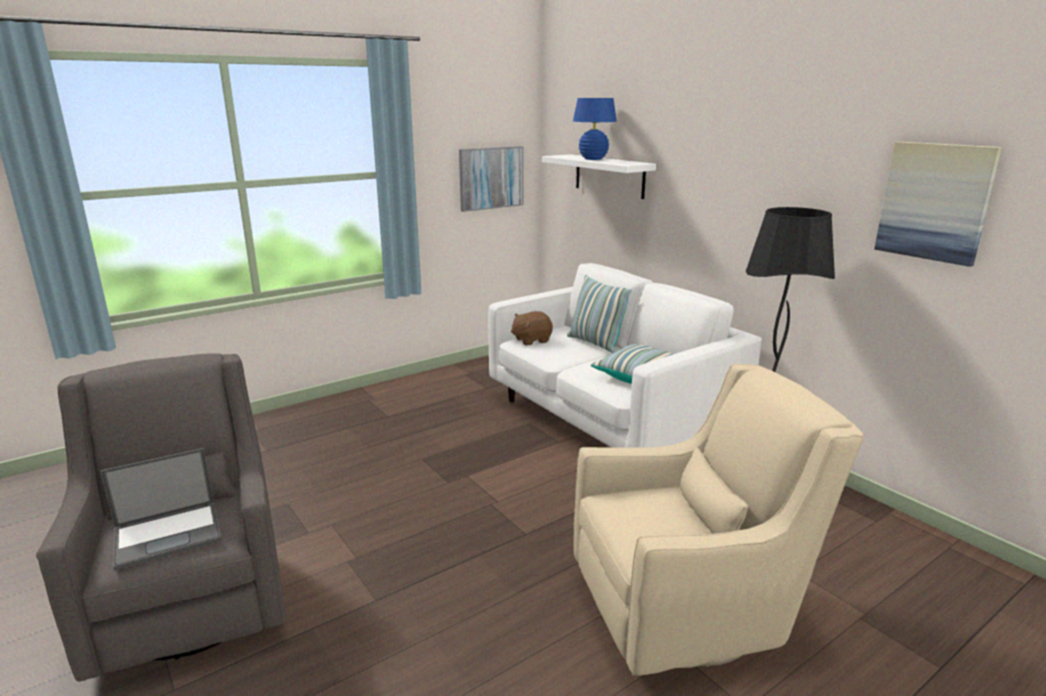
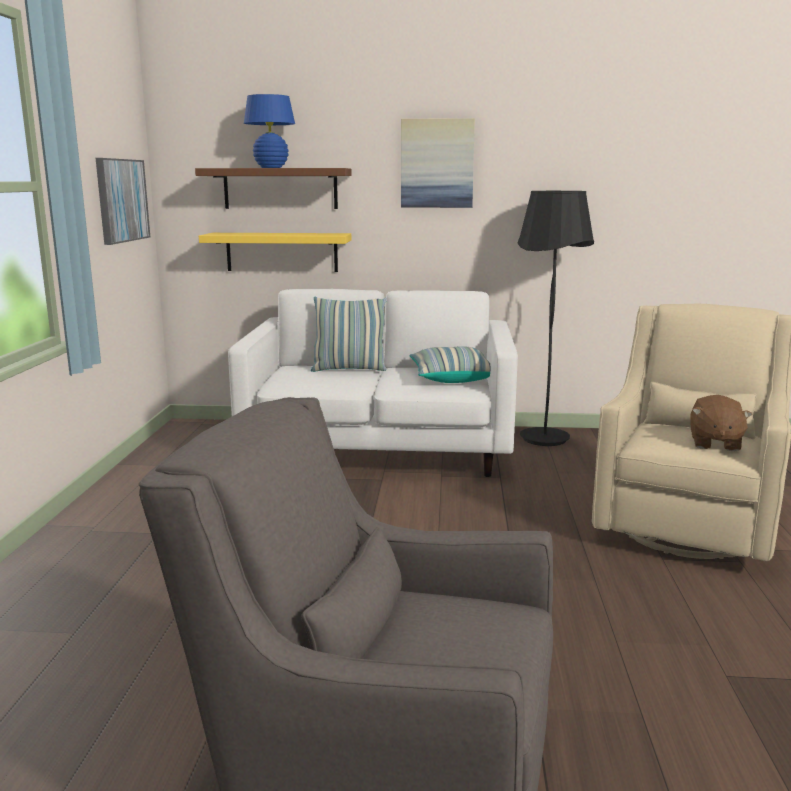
camera: 50 degrees left, 5 degrees down
laptop [100,448,222,571] -> none
brown plush toy [511,311,553,345] -> brown plush toy moved to [690,395,753,451]
white shelf [542,154,656,199] -> brown shelf [195,168,352,209]
picture [874,141,1002,267] -> picture moved to [401,118,475,208]
none -> yellow shelf [199,233,351,272]

